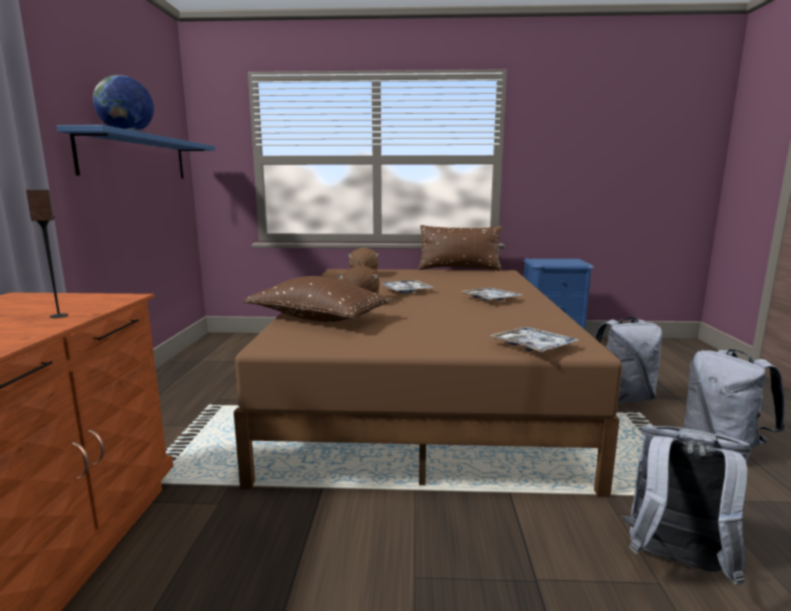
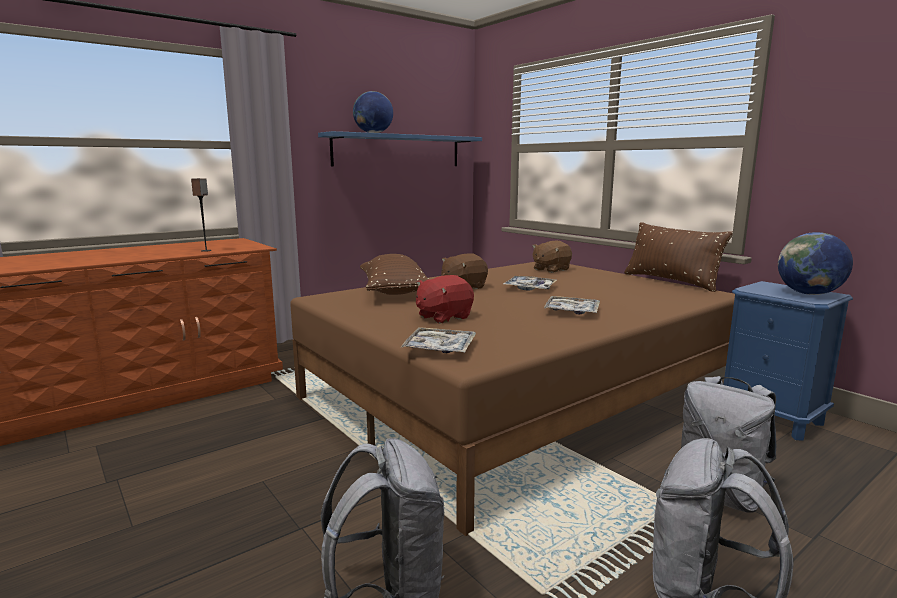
camera: 50 degrees right, 0 degrees up
none -> red plush toy [416,275,474,324]
none -> globe [778,232,853,295]

